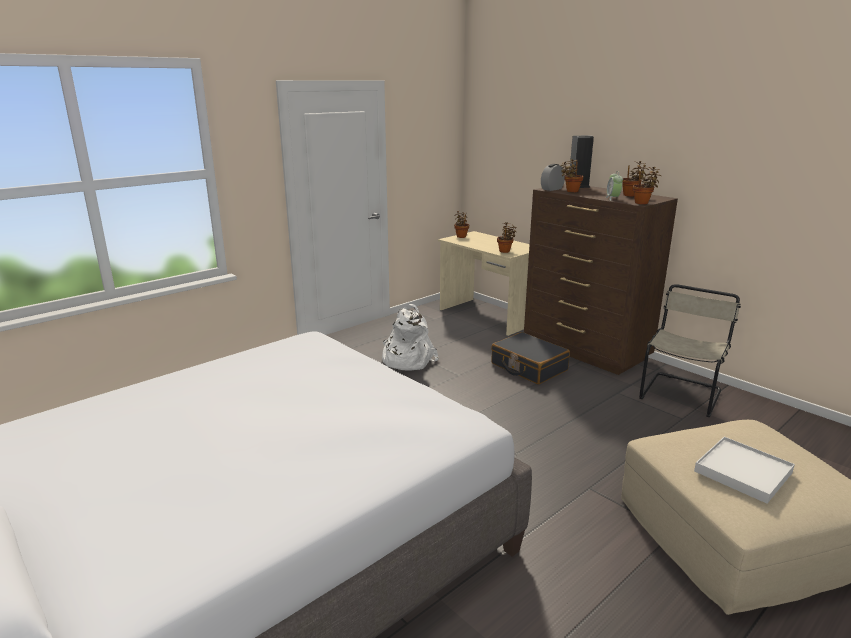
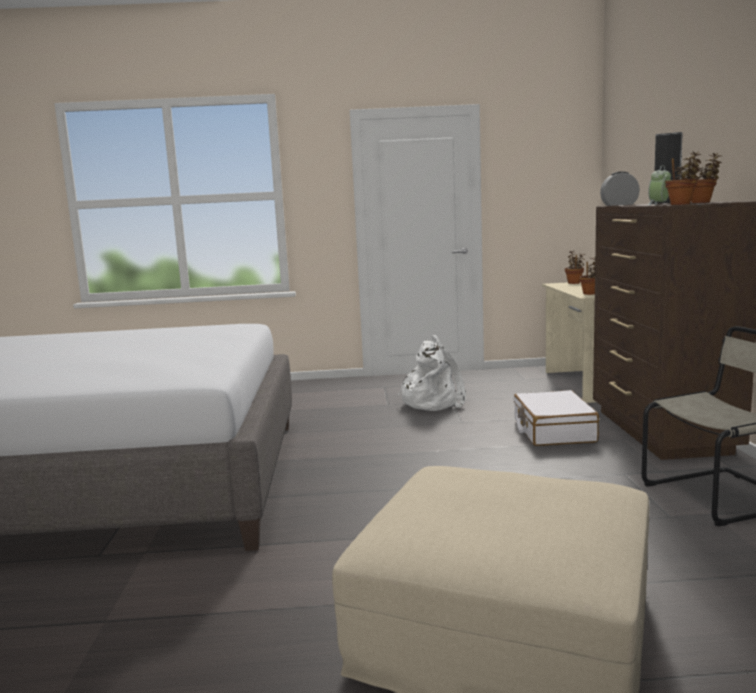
camera: 40 degrees right, 10 degrees down
black suitcase [491,332,570,384] -> white suitcase [514,390,599,446]
potted plant [561,159,583,192] -> none
white tray [694,437,795,504] -> none

